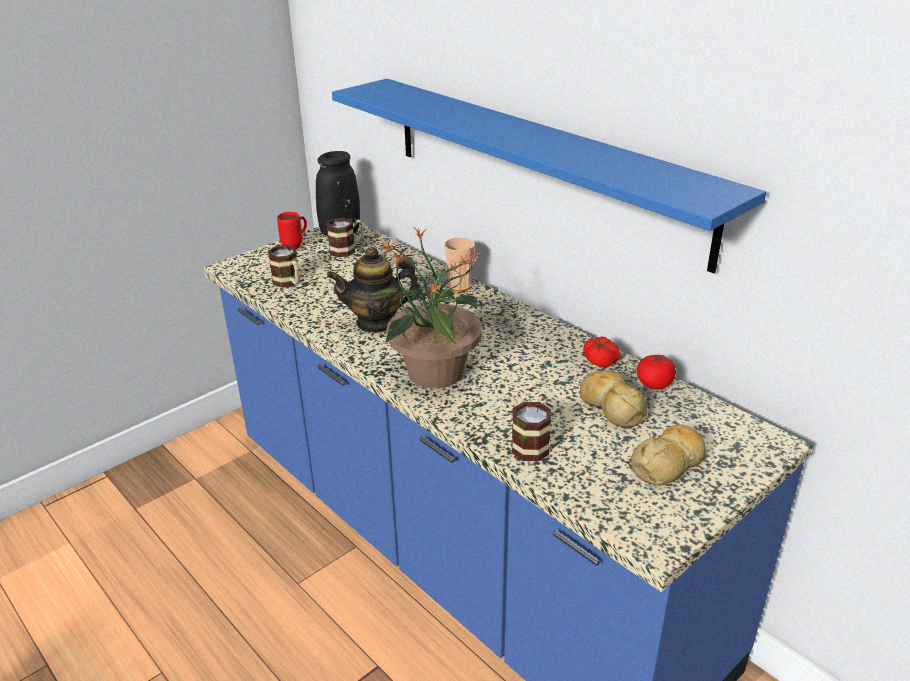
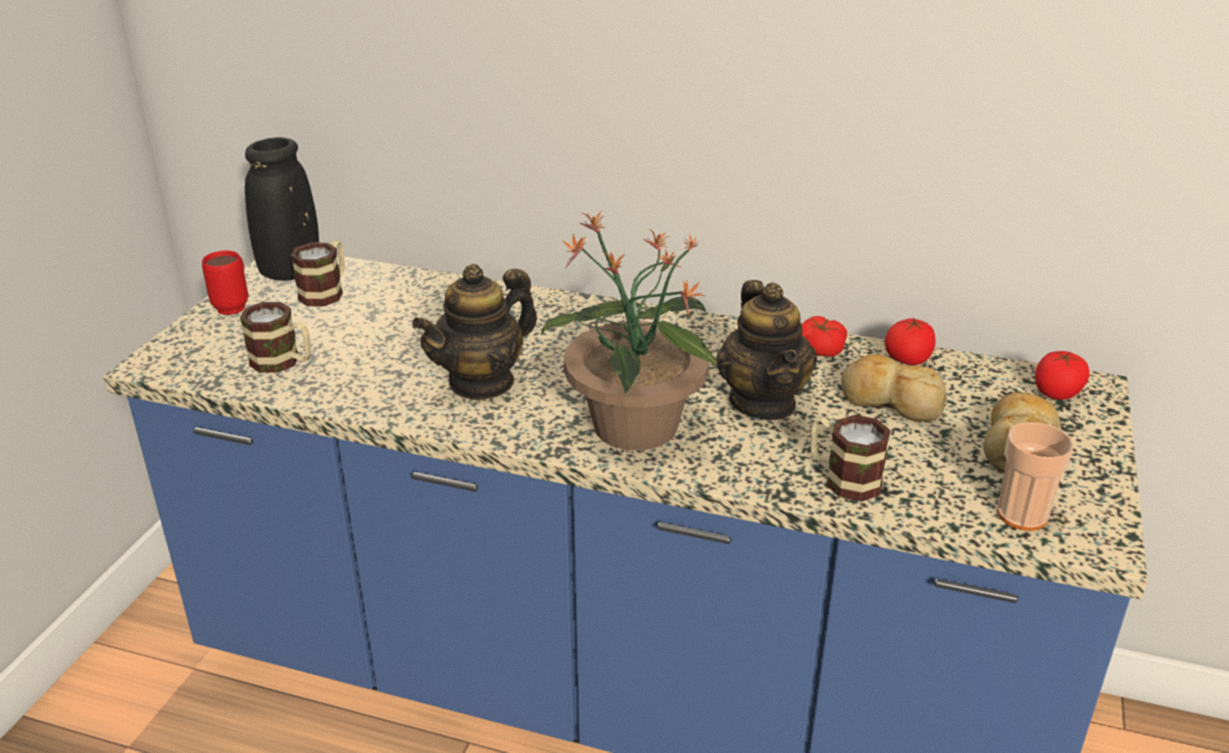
camera: 30 degrees left, 0 degrees up
blue shelf [332,79,766,274] -> none
cup [444,237,475,292] -> cup moved to [997,422,1074,531]
none -> teapot [716,280,817,420]
none -> tomato [1035,351,1090,400]

